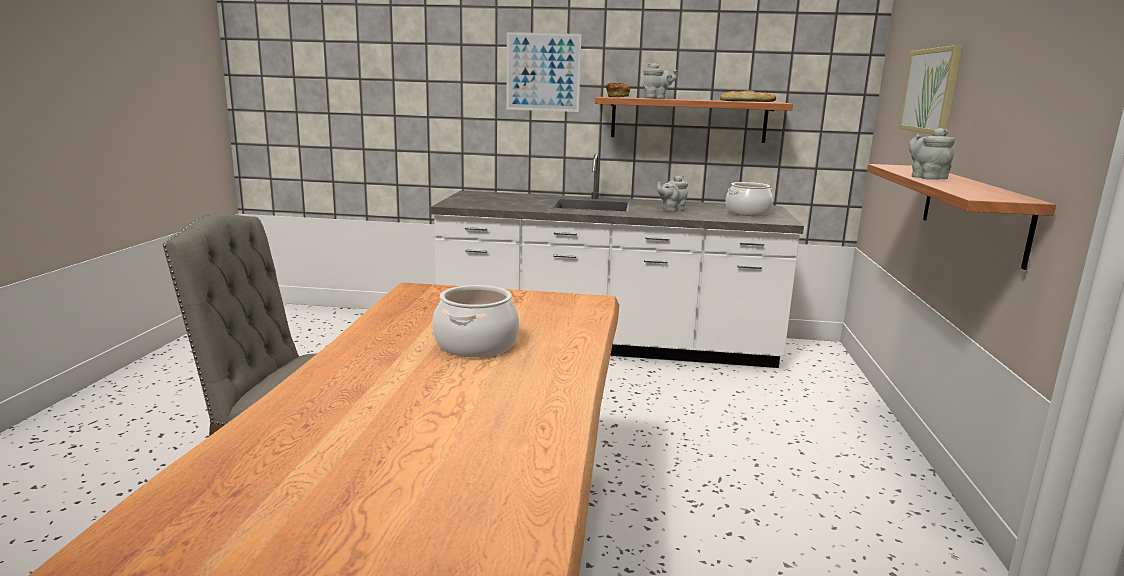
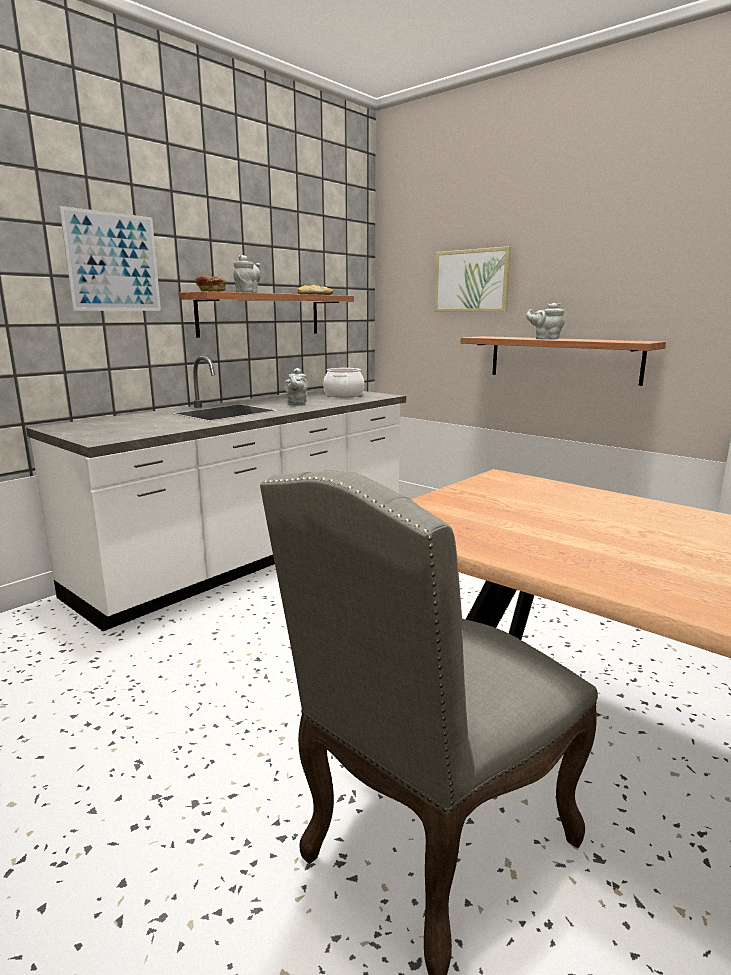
camera: 55 degrees left, 0 degrees up
cooking pot [432,285,519,358] -> none

